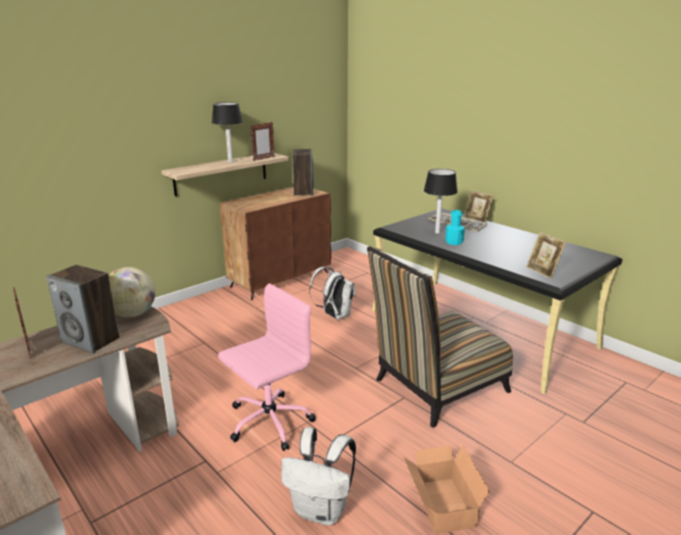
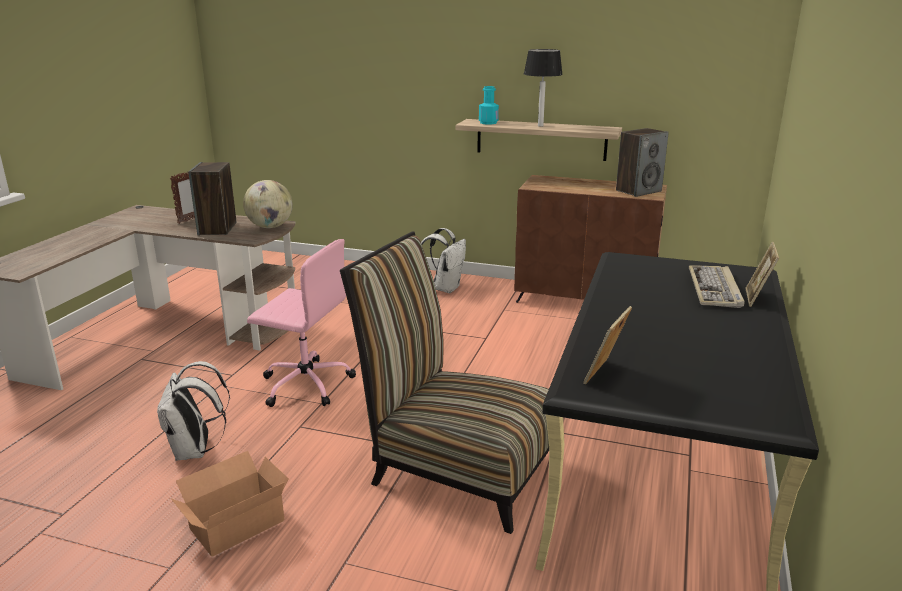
camera: 60 degrees right, 0 degrees up
picture frame [250,122,275,161] -> none
white backpack [309,267,356,320] -> white backpack moved to [421,228,466,293]
table lamp [424,169,458,234] -> none
turquoise bottle [445,210,465,245] -> turquoise bottle moved to [479,86,499,125]

